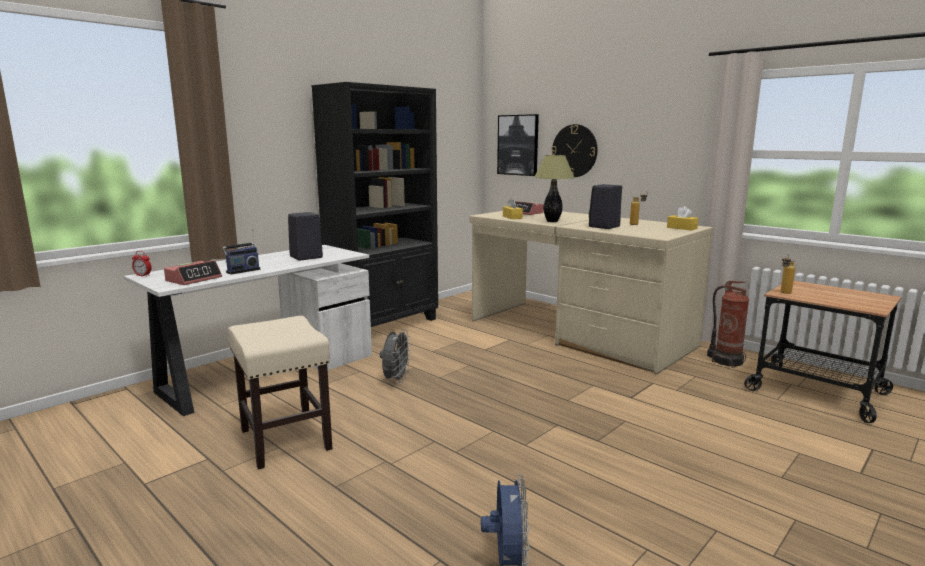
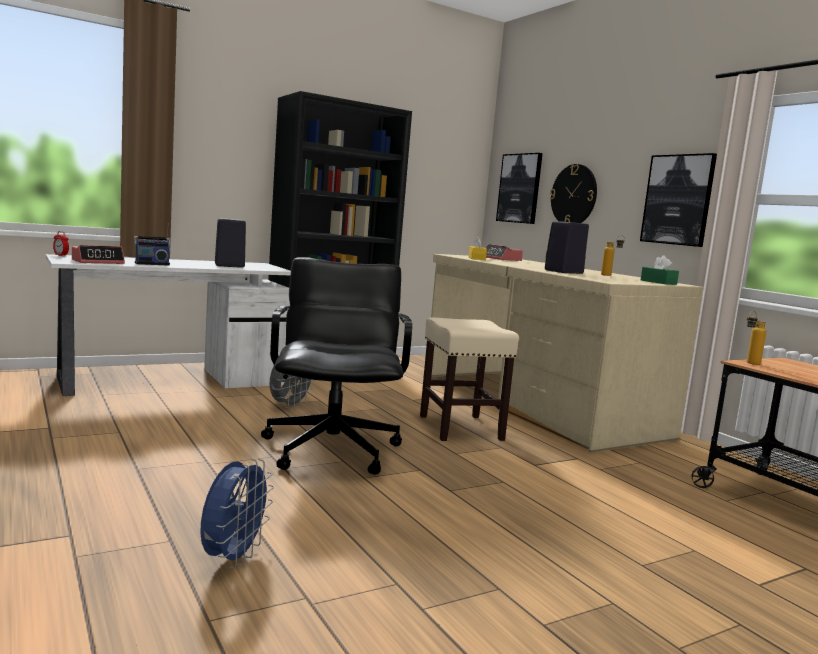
camera: 15 degrees right, 5 degrees down
beige stool [228,316,332,470] -> beige stool moved to [420,317,519,441]
table lamp [534,155,574,222] -> none
yellow tissue box [667,206,698,231] -> green tissue box [641,255,679,285]
fire extinguisher [707,281,749,368] -> none
none -> black office chair [261,257,412,475]
none -> picture [640,153,717,247]

